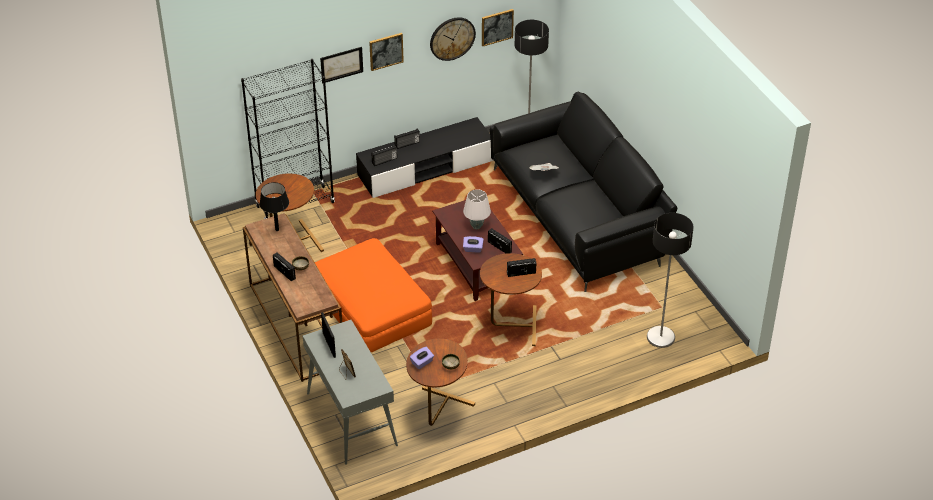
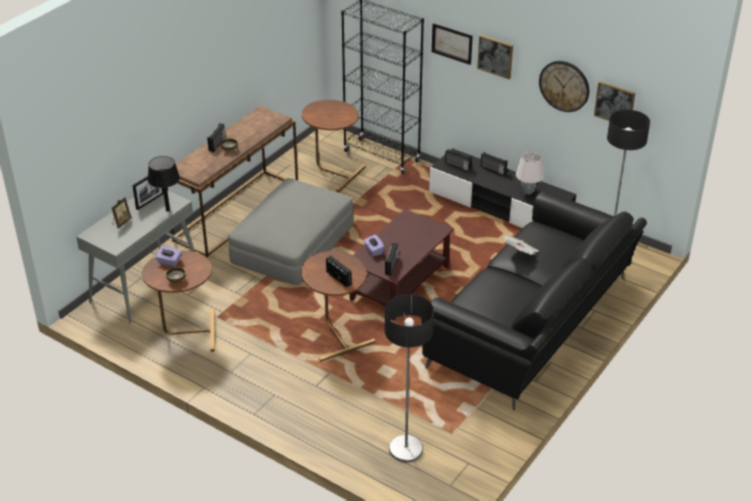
camera: 60 degrees right, 5 degrees down
black table lamp [260,182,289,231] -> black table lamp moved to [148,156,180,212]
orange ottoman [315,238,432,352] -> grey ottoman [228,178,354,285]
white table lamp [463,189,491,229] -> white table lamp moved to [516,152,544,195]

